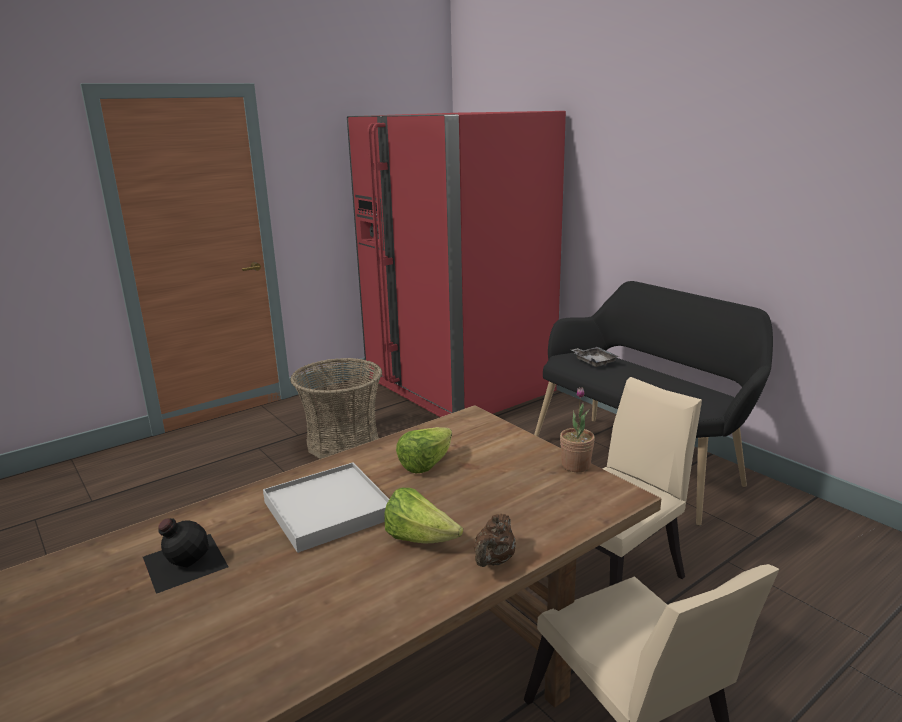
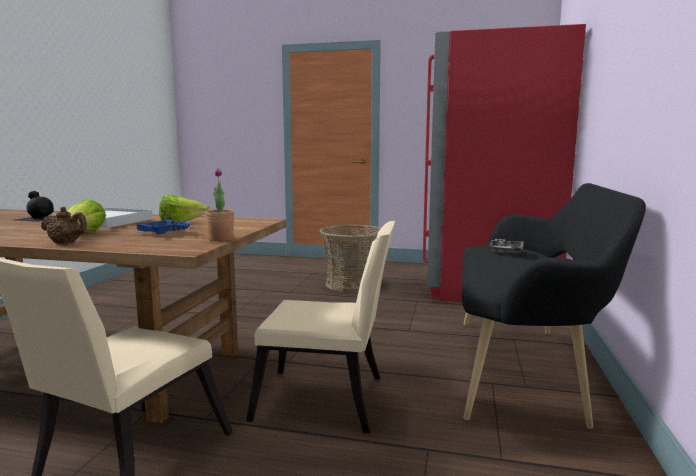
camera: 50 degrees right, 10 degrees down
brown teapot [474,514,516,567] -> brown teapot turned 150 degrees counterclockwise [41,207,87,244]
none -> blue tray [135,216,194,234]

